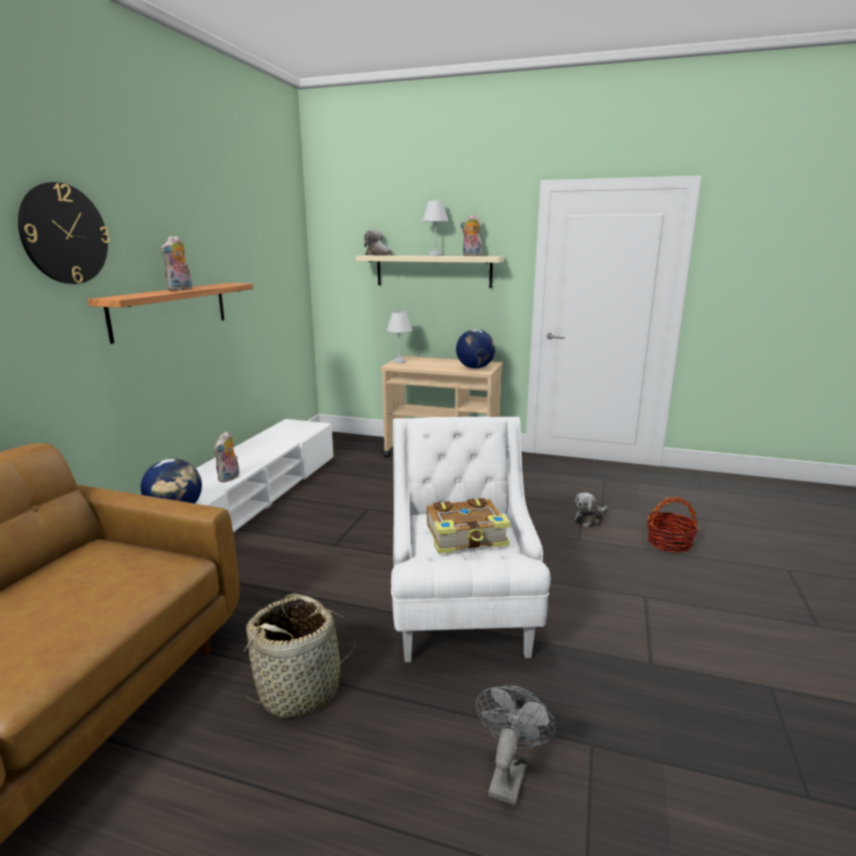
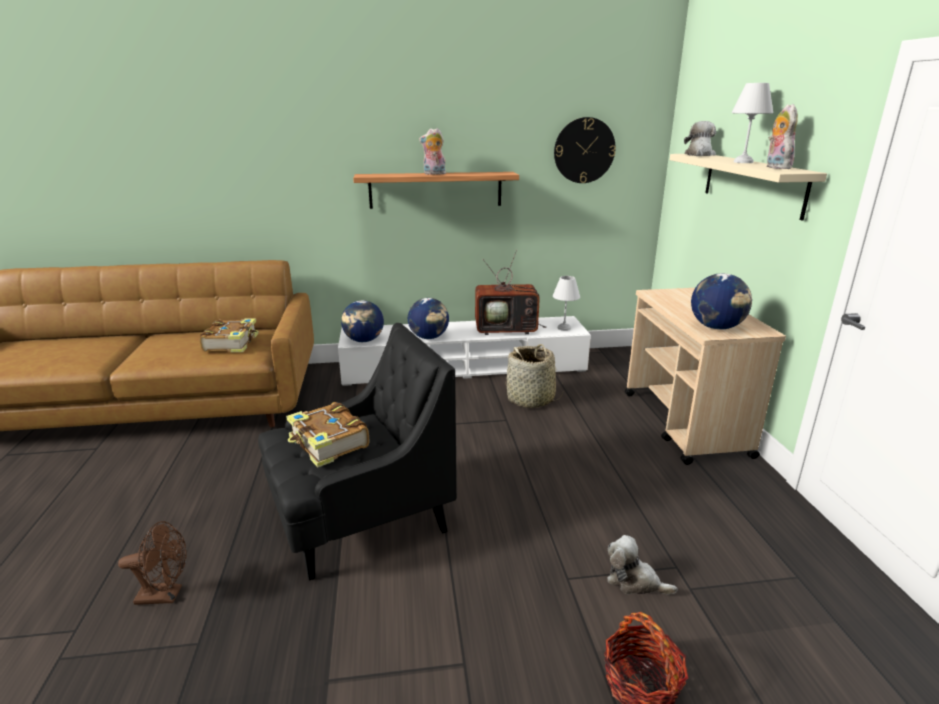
camera: 65 degrees right, 5 degrees up
wall clock [18,182,110,284] -> wall clock moved to [554,117,616,183]
plush toy [214,431,239,482] -> globe [408,298,449,339]
basket [243,594,356,719] -> basket moved to [505,344,563,408]
white table lamp [387,311,412,363] -> white table lamp moved to [553,276,580,331]
white armchair [391,416,551,662] -> black armchair [258,323,457,581]
grey fan [475,685,557,805] -> brown fan [118,521,187,605]
none -> book [200,318,259,353]
none -> television [475,250,547,335]

